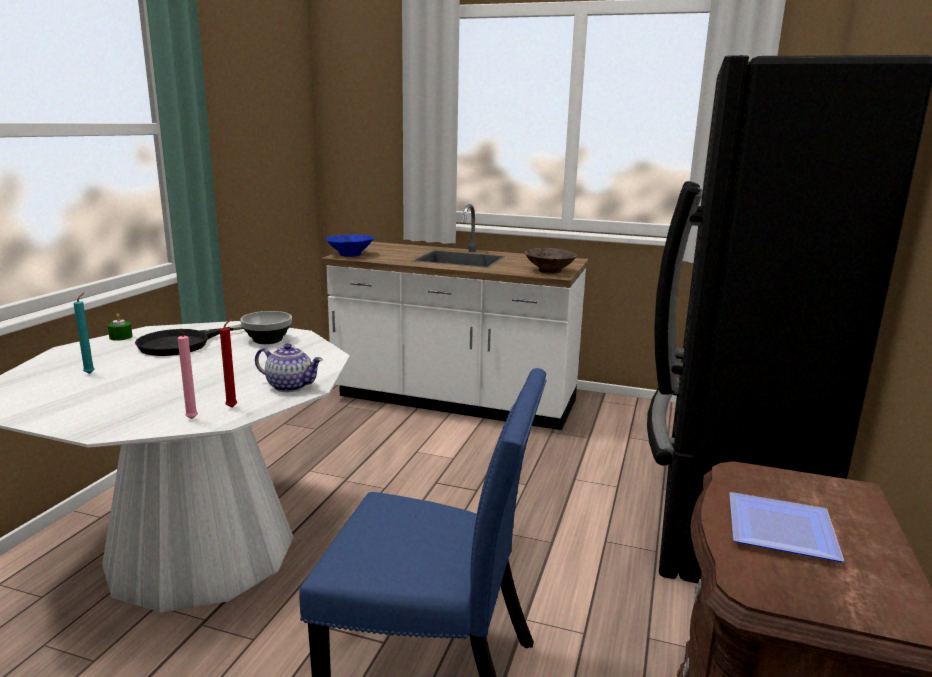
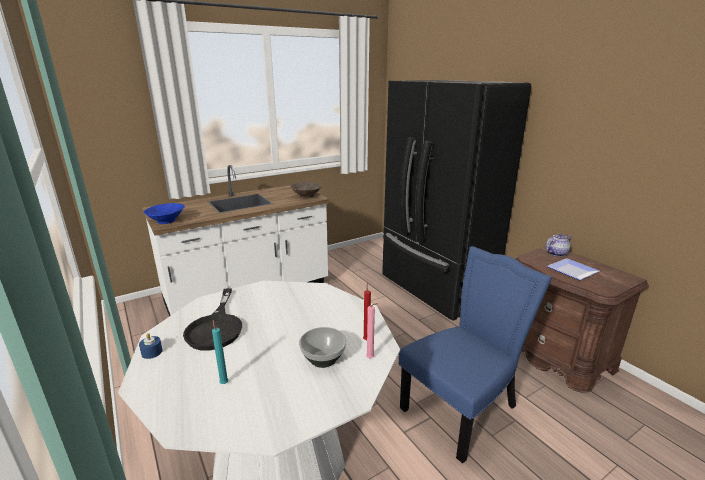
camera: 50 degrees left, 5 degrees up
green candle [107,313,133,341] -> blue candle [139,333,163,359]
bowl [240,311,292,344] -> bowl moved to [299,327,346,368]
teapot [255,343,323,392] -> teapot moved to [546,233,571,257]

